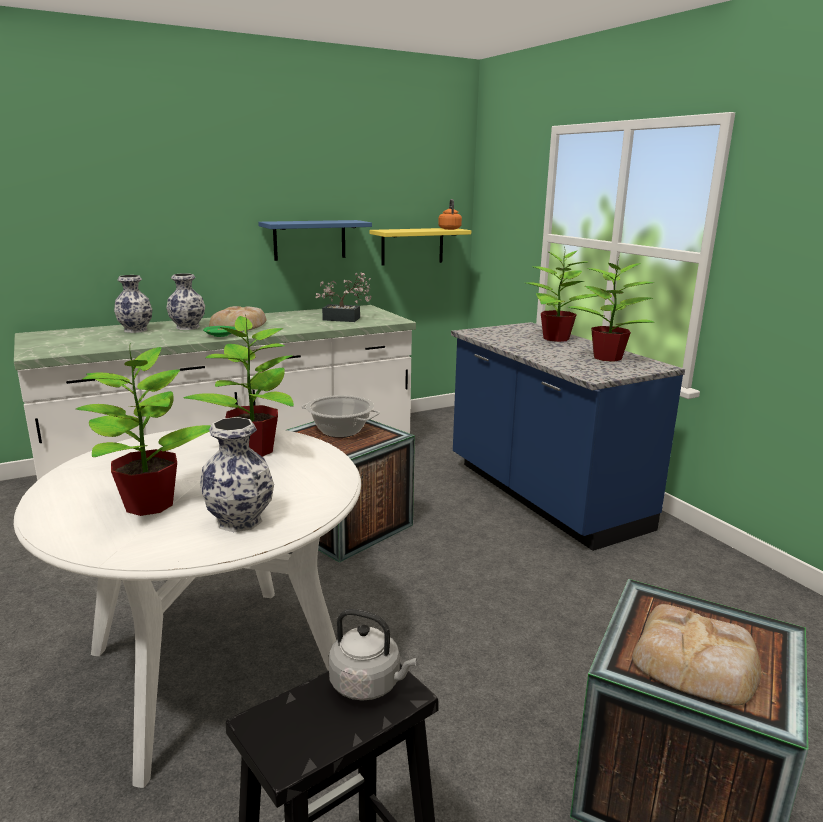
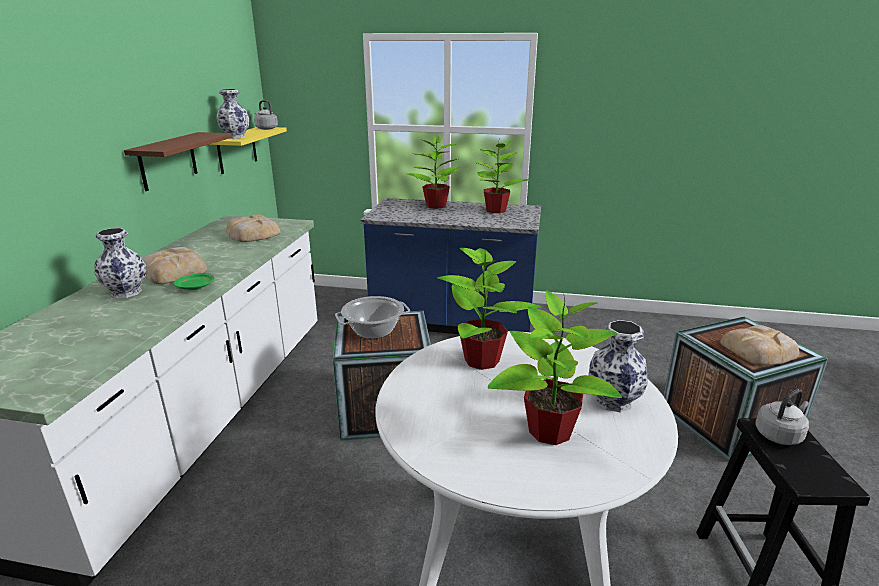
camera: 50 degrees left, 5 degrees up
vase [114,275,152,333] -> vase moved to [216,89,249,139]
blue shelf [258,220,372,261] -> brown shelf [124,132,232,191]
potted plant [315,273,371,322] -> bread [226,214,281,242]
orange kettle [438,199,462,230] -> grey kettle [254,100,278,130]

